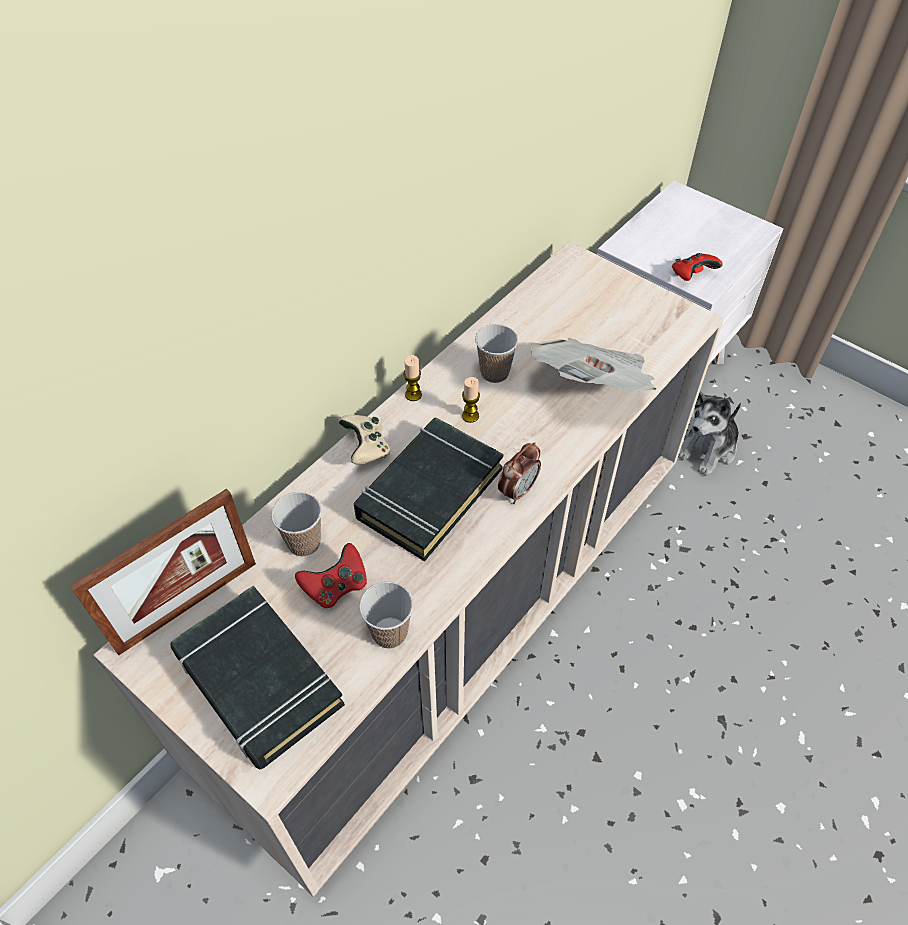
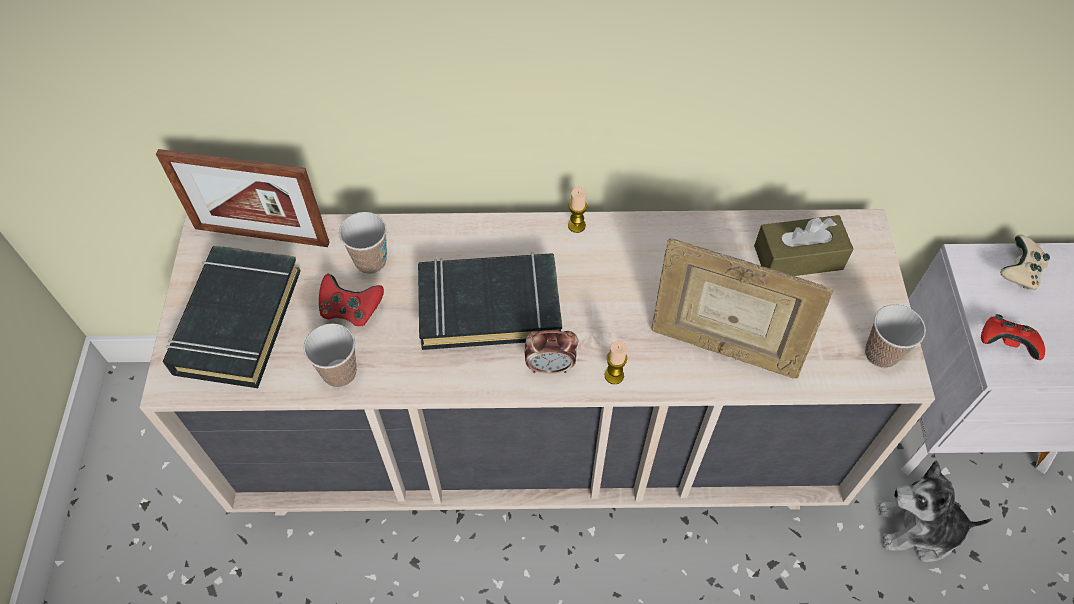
camera: 50 degrees right, 5 degrees up
beige game controller [339,415,390,465] -> beige game controller moved to [1000,234,1050,290]
candle [462,377,480,423] -> candle moved to [605,341,627,384]
cup [475,324,518,383] -> cup moved to [865,304,926,368]
newspaper [530,338,656,393] -> picture frame [651,239,834,378]
none -> brown tissue box [754,215,854,276]

